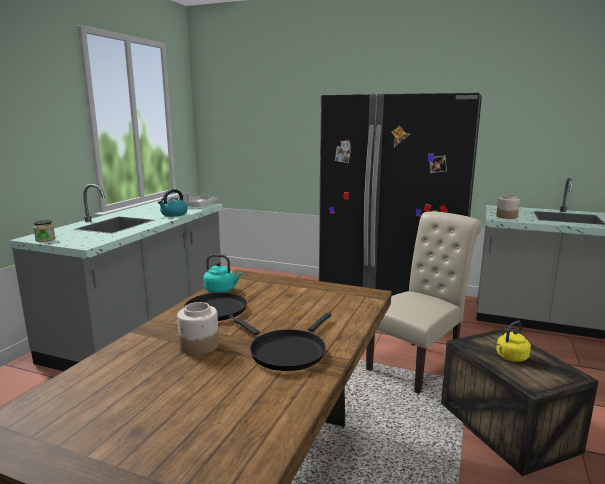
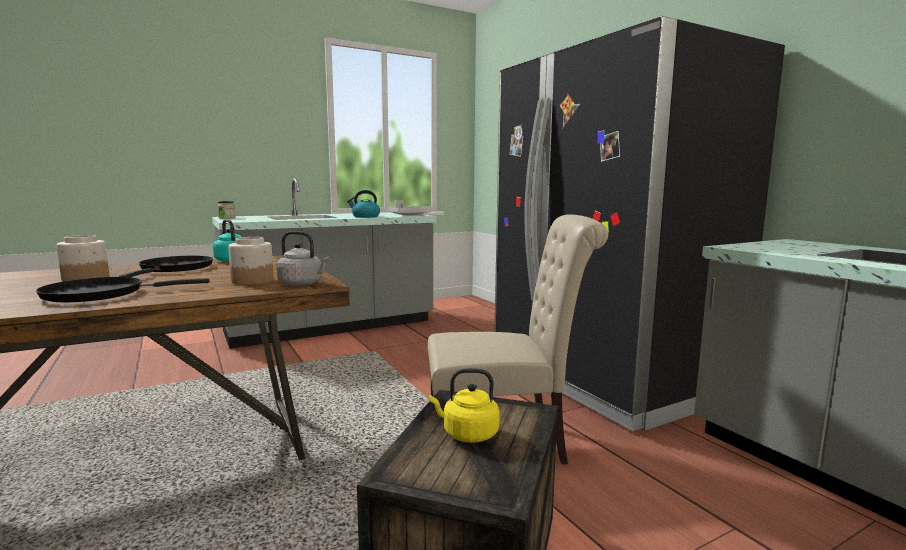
camera: 40 degrees right, 5 degrees down
jar [496,194,520,219] -> jar moved to [228,237,274,285]
none -> grey kettle [277,231,330,286]

